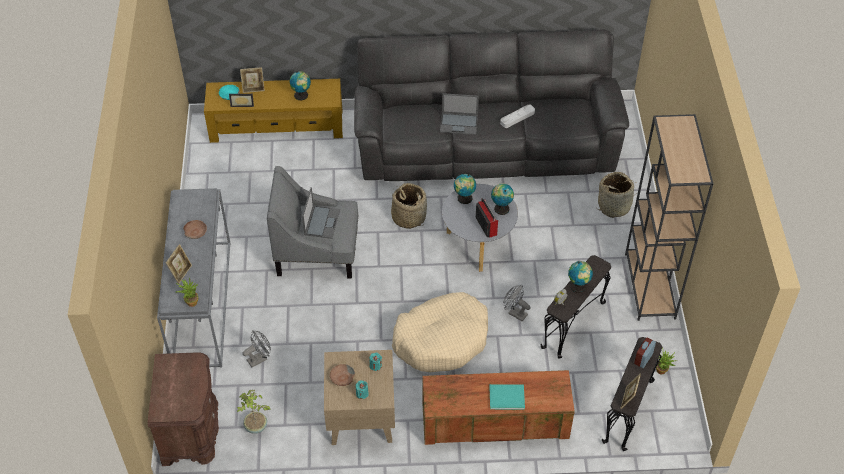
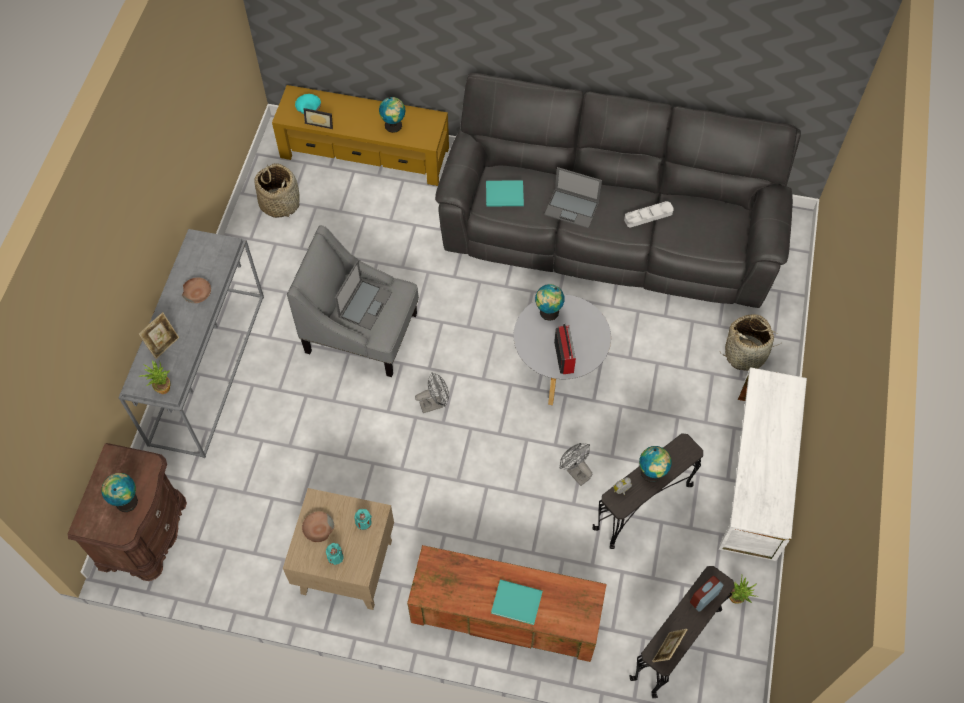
camera: 15 degrees right, 10 degrees up
potted plant [237,390,271,434] -> none
picture frame [240,67,265,93] -> none
grey fan [243,330,271,368] -> grey fan moved to [415,373,449,413]
basket [391,183,427,229] -> basket moved to [254,163,300,218]
beige dog bed [392,292,488,372] -> none
globe [491,183,514,215] -> globe moved to [101,473,138,512]
bookcase [625,114,714,321] -> white bench [718,367,807,561]
none -> turquoise book [486,180,524,207]

